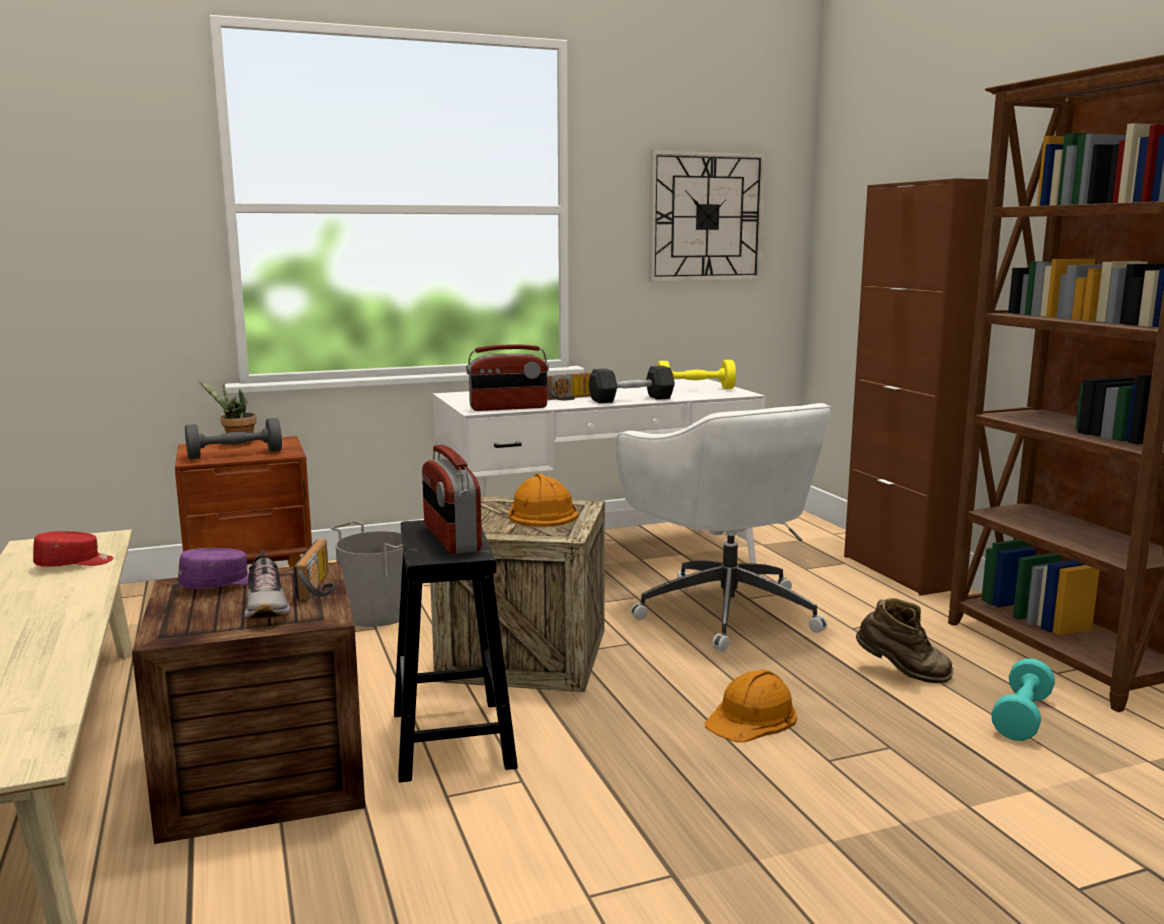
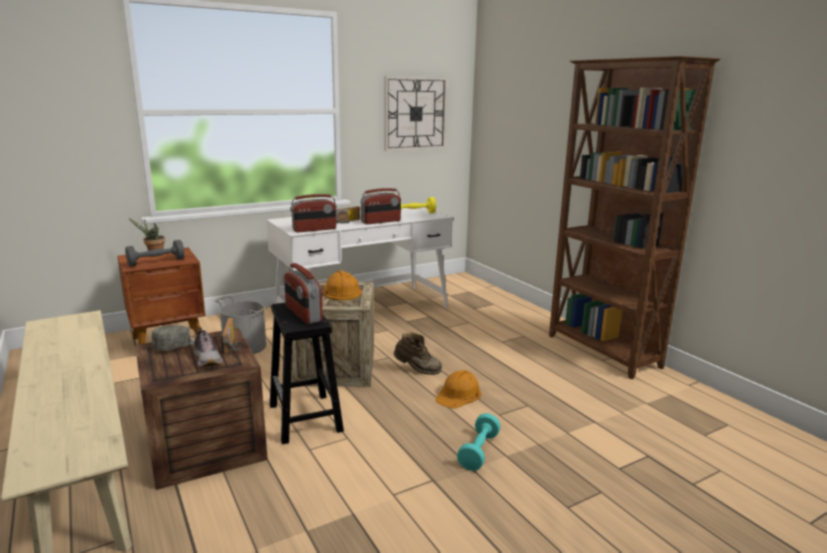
camera: 10 degrees left, 5 degrees up
red cap [33,531,113,567] -> none
purple cap [178,548,249,589] -> grey cap [152,326,195,351]
grey dumbbell [588,366,675,403] -> radio [360,188,401,224]
white office chair [615,403,832,652] -> none
brown cabinet [844,178,1005,596] -> none
brown boot [856,598,953,683] -> brown boot moved to [394,332,442,375]
turquoise dumbbell [991,658,1055,741] -> turquoise dumbbell moved to [457,413,501,471]

